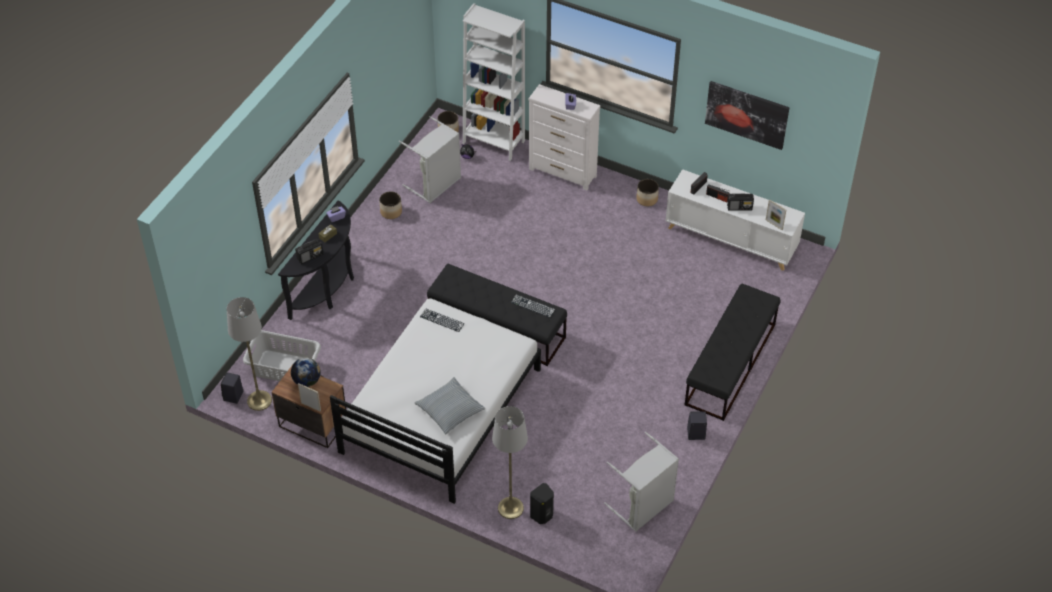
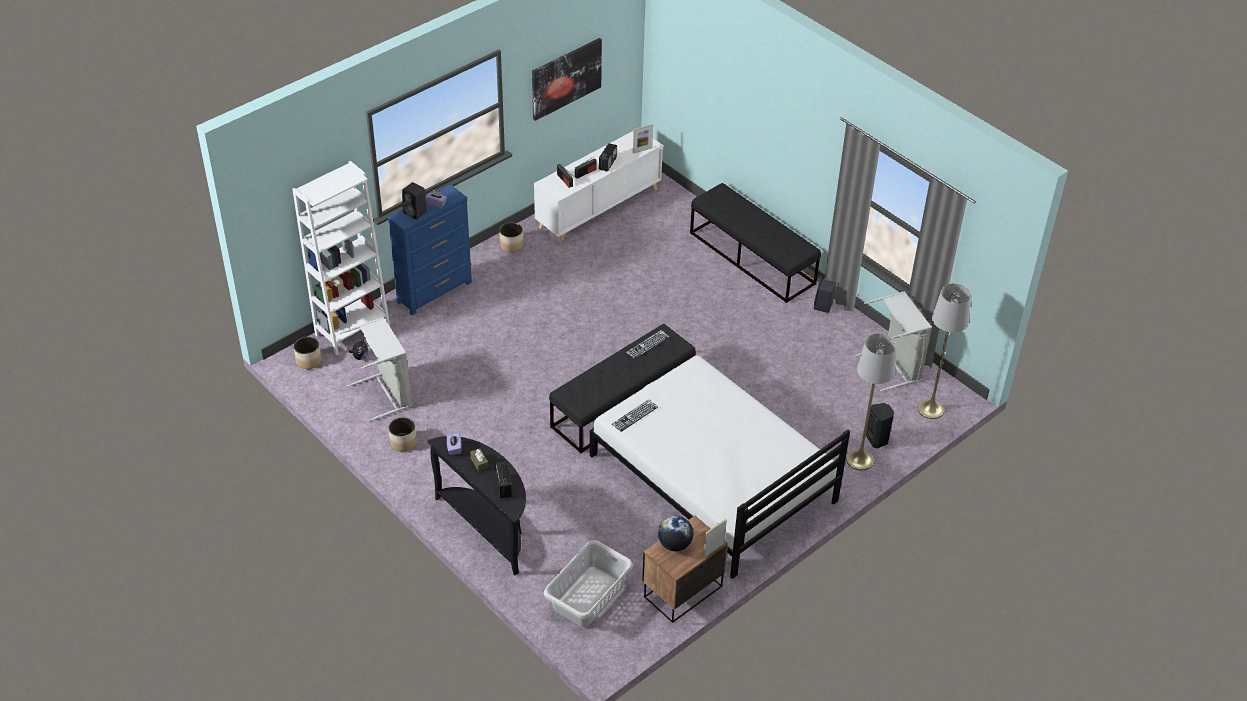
camera: 70 degrees left, 5 degrees down
black speaker [221,372,243,404] -> black speaker moved to [402,182,427,219]
grey floor lamp [227,297,272,411] -> grey floor lamp moved to [917,284,971,419]
pillow [415,377,485,435] -> none
white dresser [529,84,600,190] -> blue dresser [388,185,472,316]

